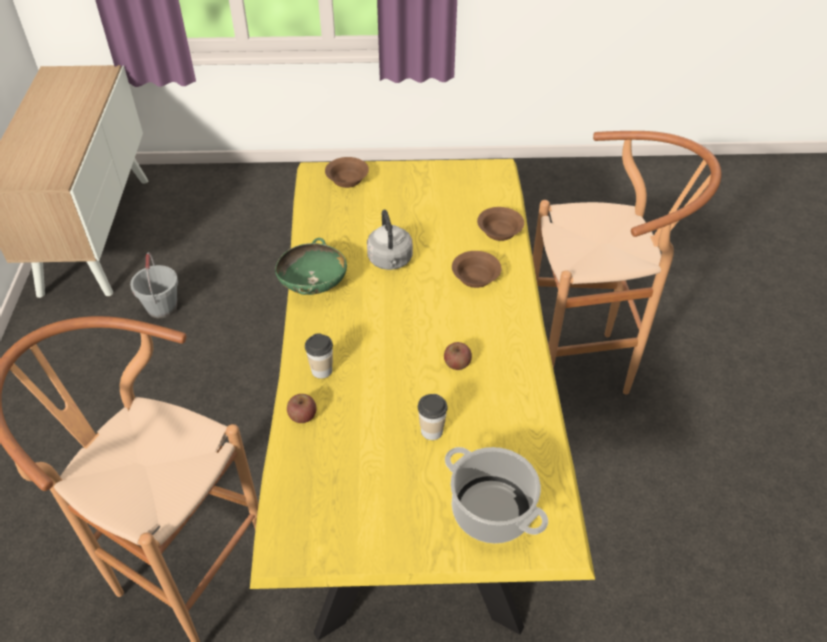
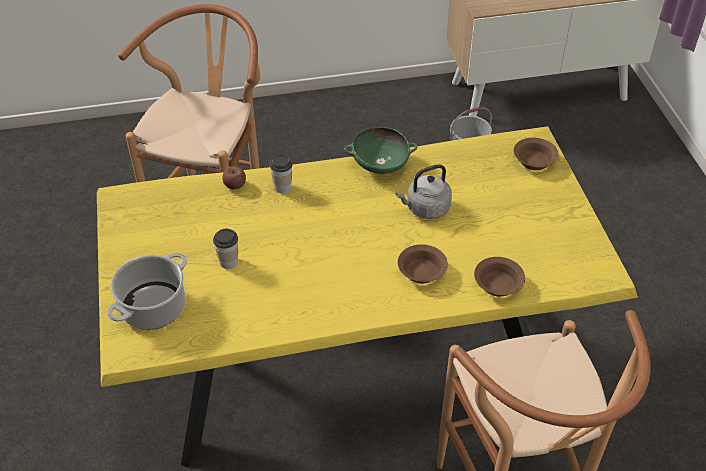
camera: 80 degrees right, 0 degrees up
apple [444,342,472,370] -> none

